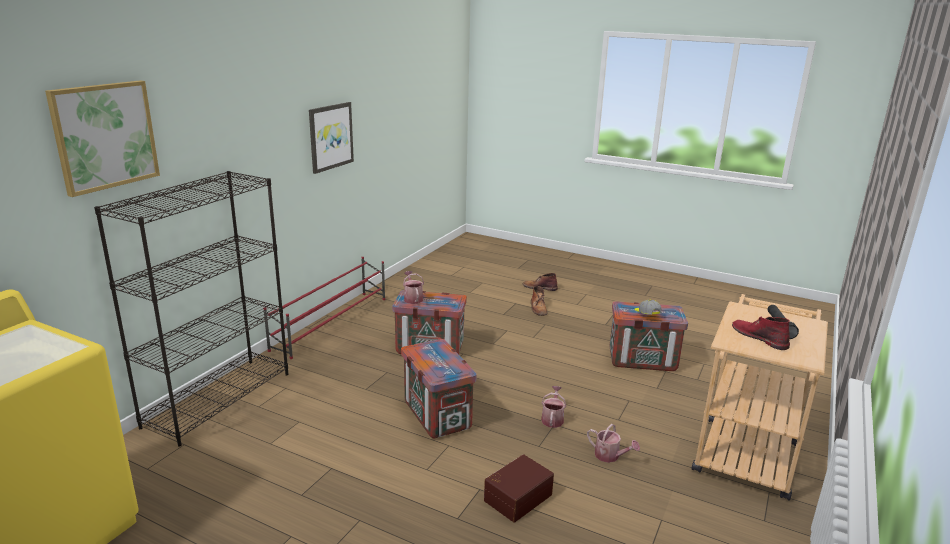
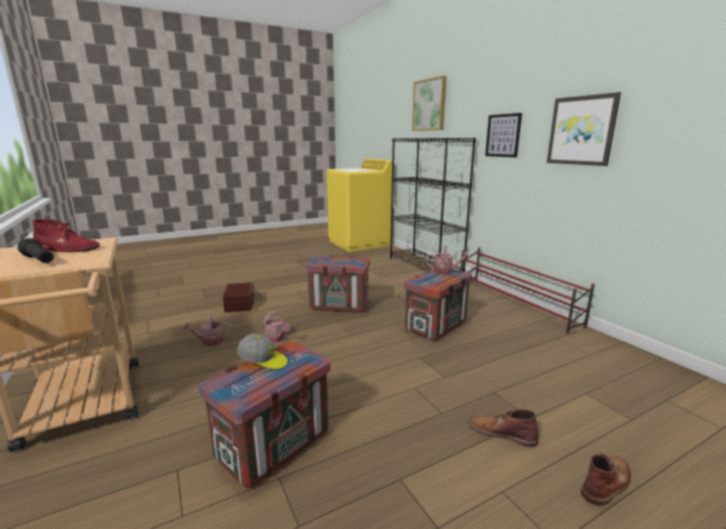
camera: 125 degrees right, 5 degrees down
none -> picture [485,113,522,157]

